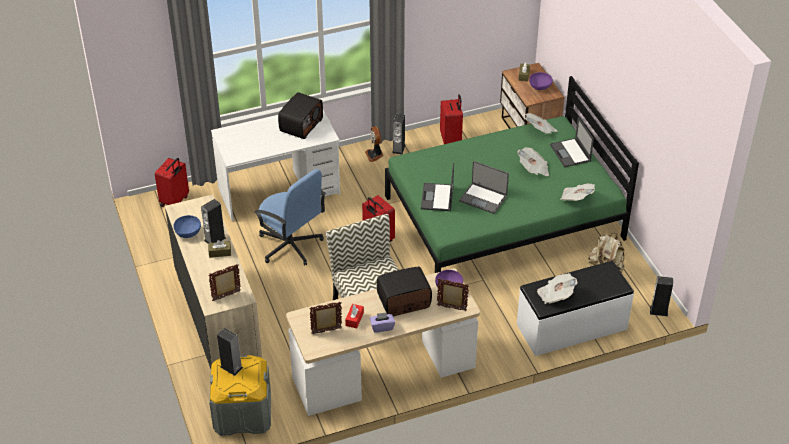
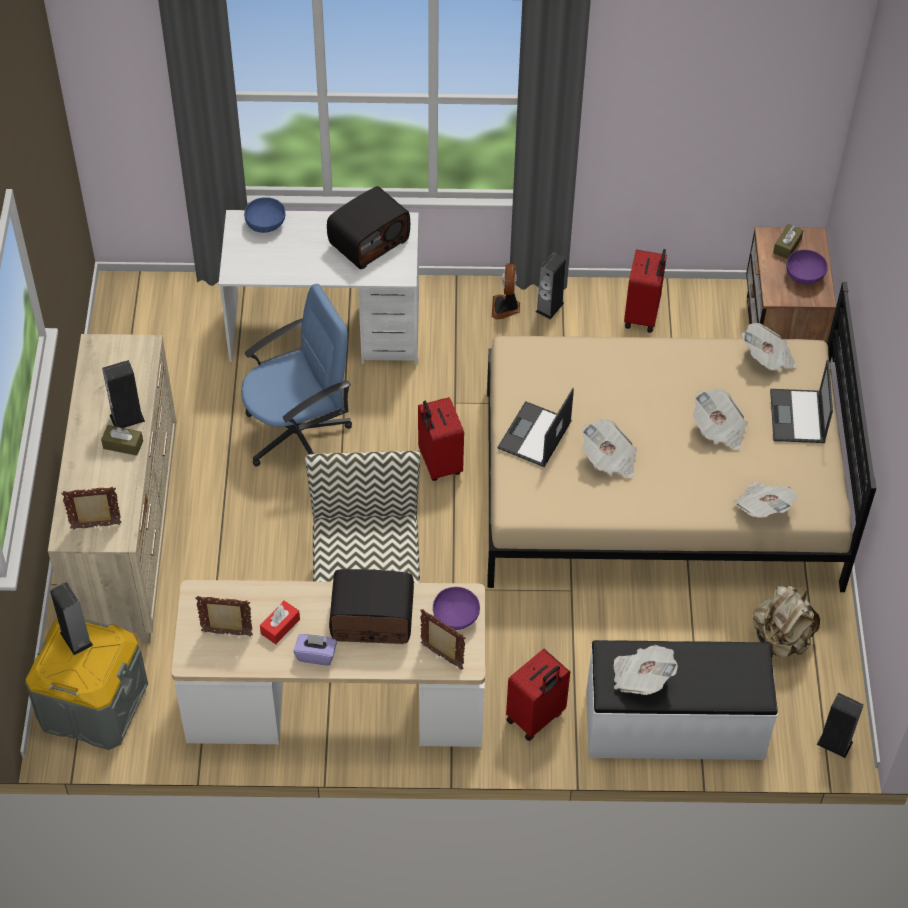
camera: 20 degrees right, 10 degrees up
red suitcase [155,158,189,207] -> red suitcase moved to [506,649,570,741]
blue bowl [173,215,201,238] -> blue bowl moved to [244,197,285,233]
blue office chair [254,169,326,265] -> blue office chair turned 90 degrees counterclockwise [241,284,352,467]
green bed [385,76,639,273] -> beige bed [487,282,877,592]
laptop [459,161,509,214] -> newspaper [583,419,637,478]

